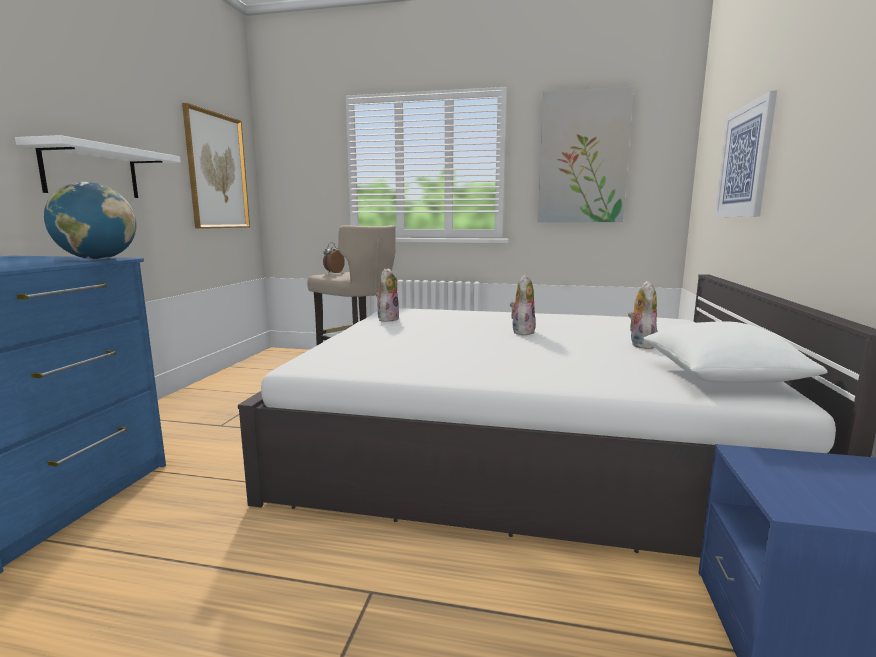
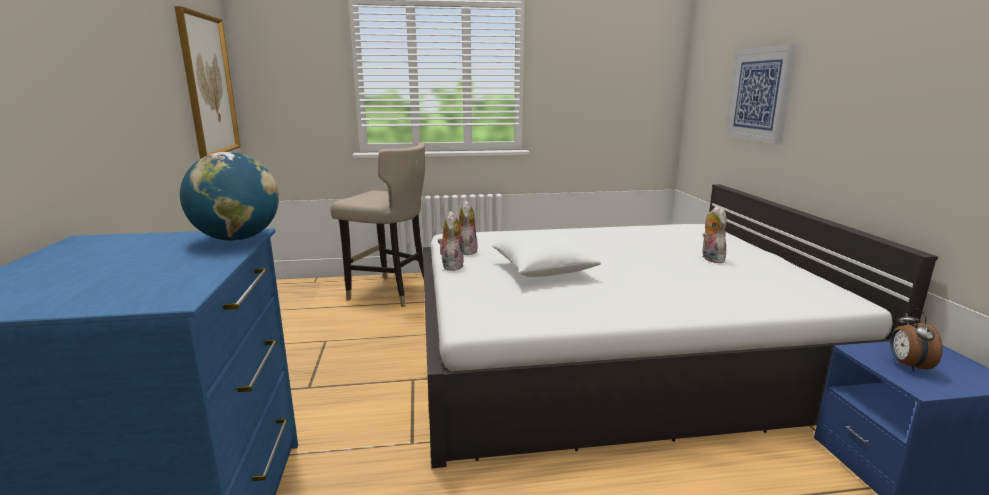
camera: 20 degrees left, 5 degrees up
white shelf [15,135,181,198] -> none
alarm clock [323,242,345,273] -> alarm clock moved to [890,308,943,372]
plush toy [510,274,536,335] -> plush toy moved to [438,211,464,271]
picture [538,87,634,222] -> none
white pillow [643,321,827,383] -> white pillow moved to [492,230,601,277]

